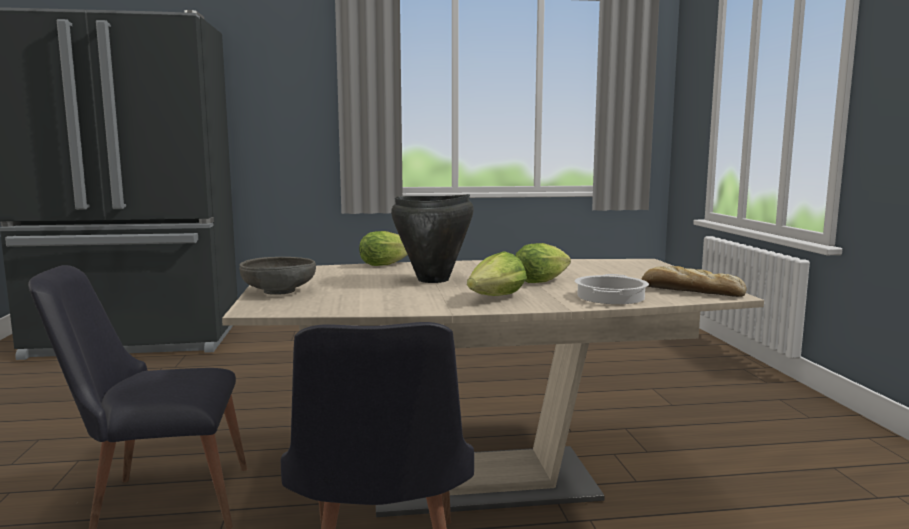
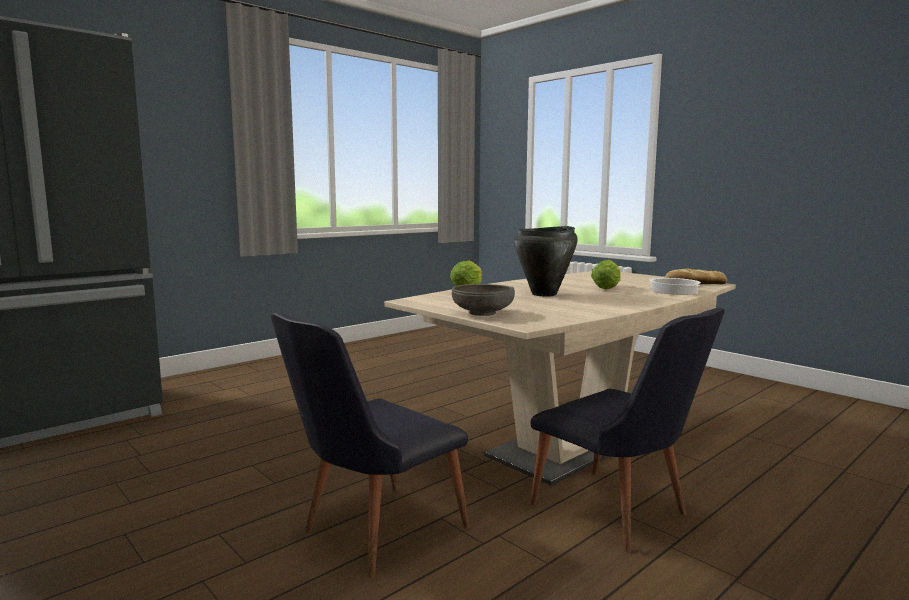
camera: 35 degrees left, 0 degrees up
lettuce [467,251,527,296] -> none

